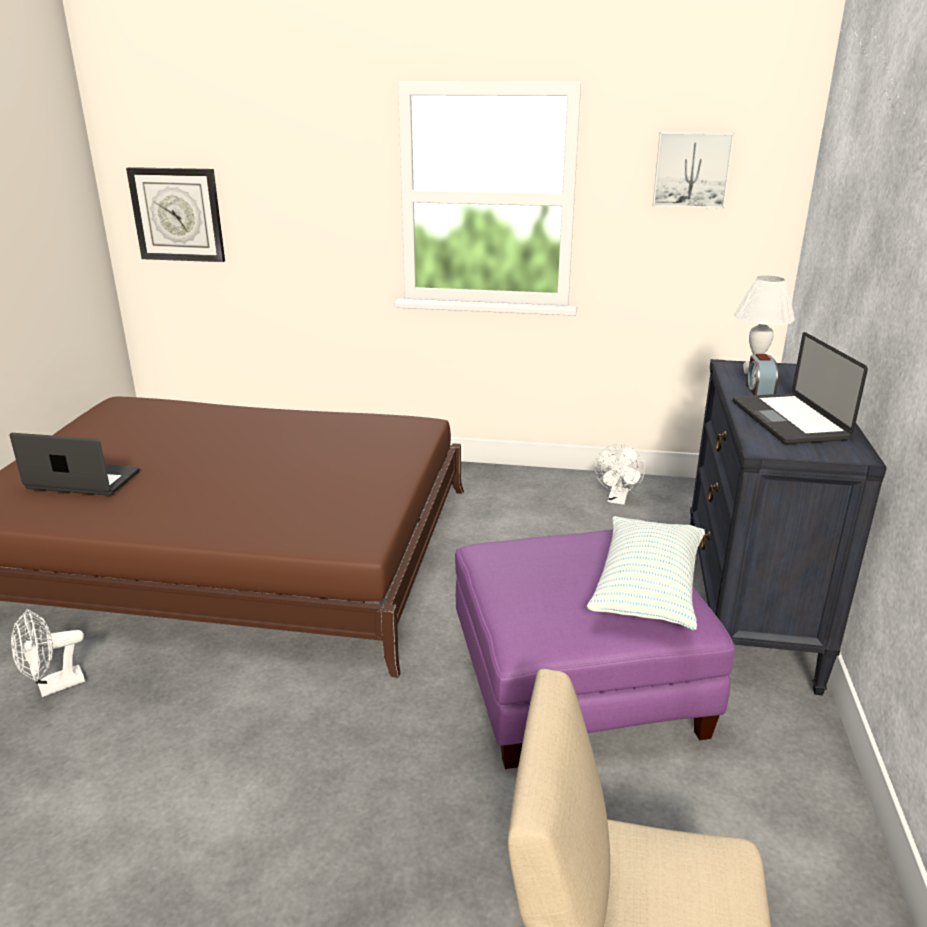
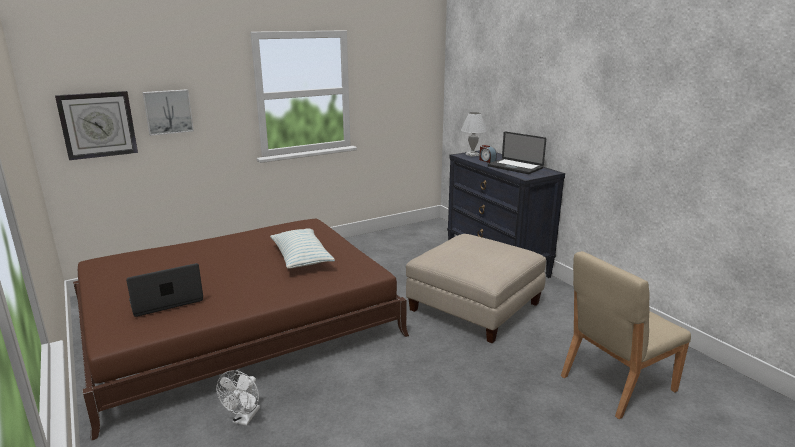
camera: 40 degrees left, 5 degrees down
purple ottoman [455,529,735,769] -> beige ottoman [406,234,546,343]
pillow [587,516,705,630] -> pillow moved to [270,228,335,269]
white fan [594,444,645,505] -> none
picture [653,132,734,209] -> picture moved to [143,89,194,136]

